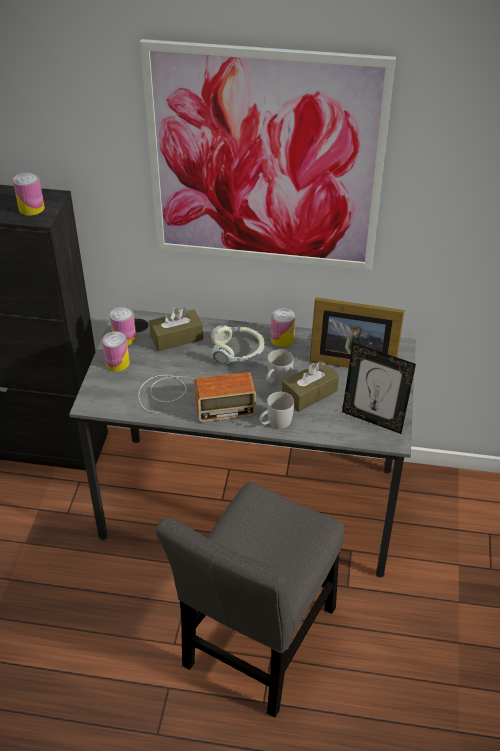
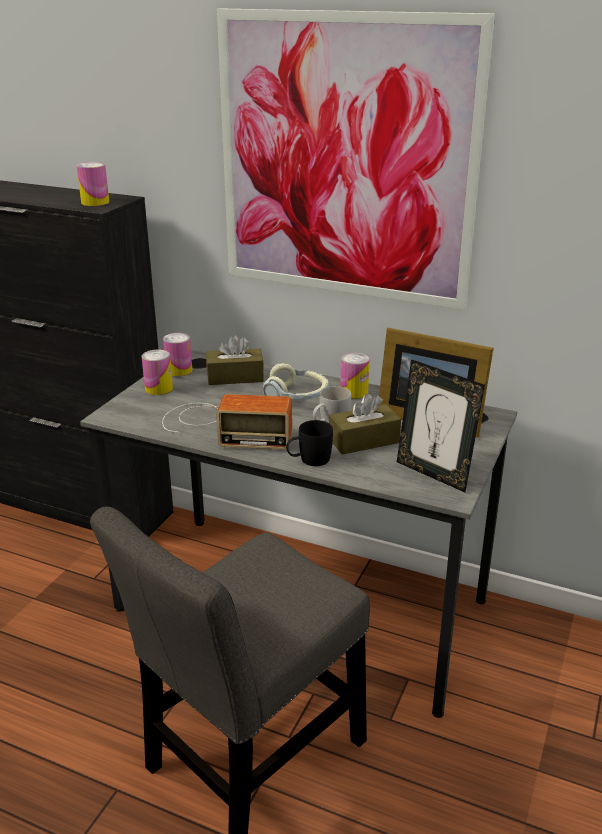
camera: 15 degrees right, 15 degrees down
white mug [260,392,294,429] -> black mug [286,420,333,466]

